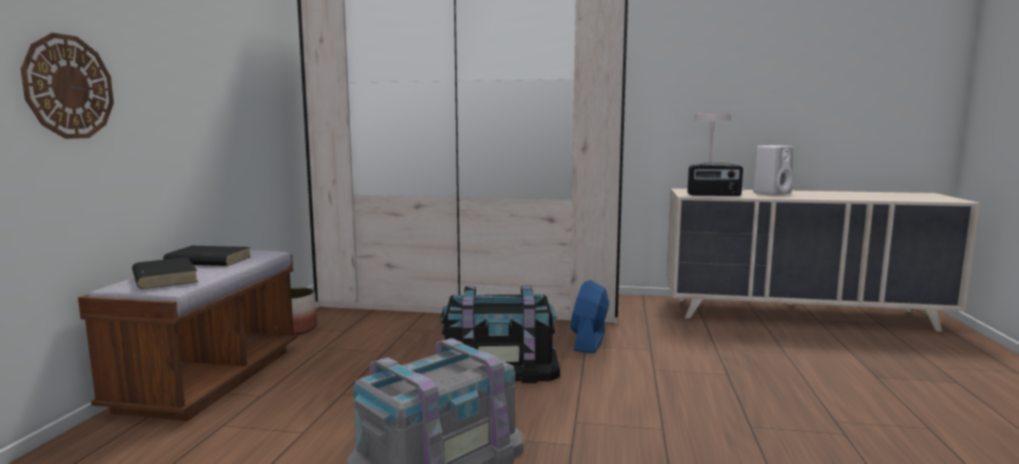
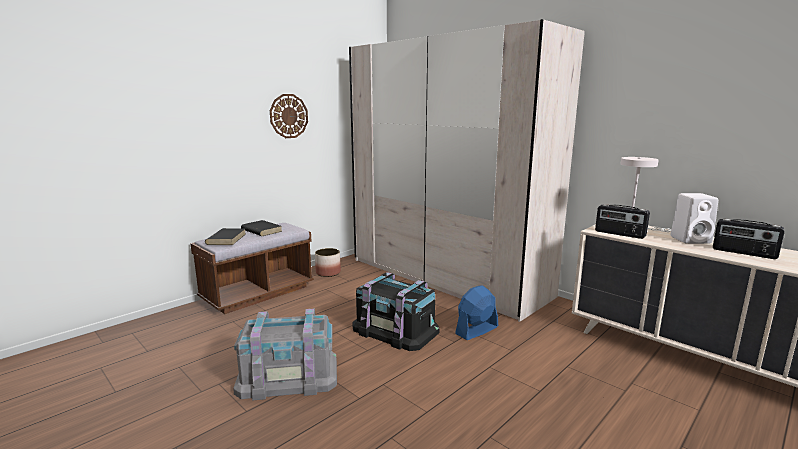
camera: 35 degrees right, 5 degrees up
wall clock [21,33,114,139] -> wall clock moved to [270,94,308,138]
none -> radio [713,219,785,259]

